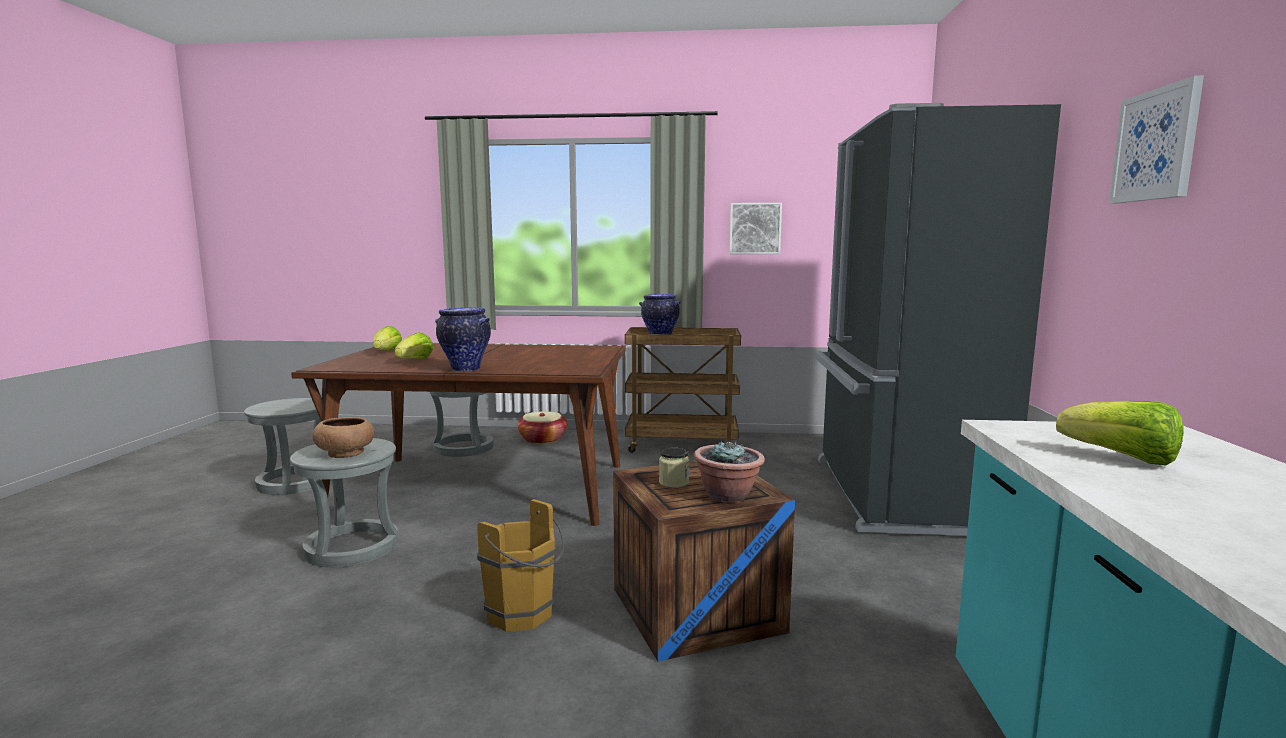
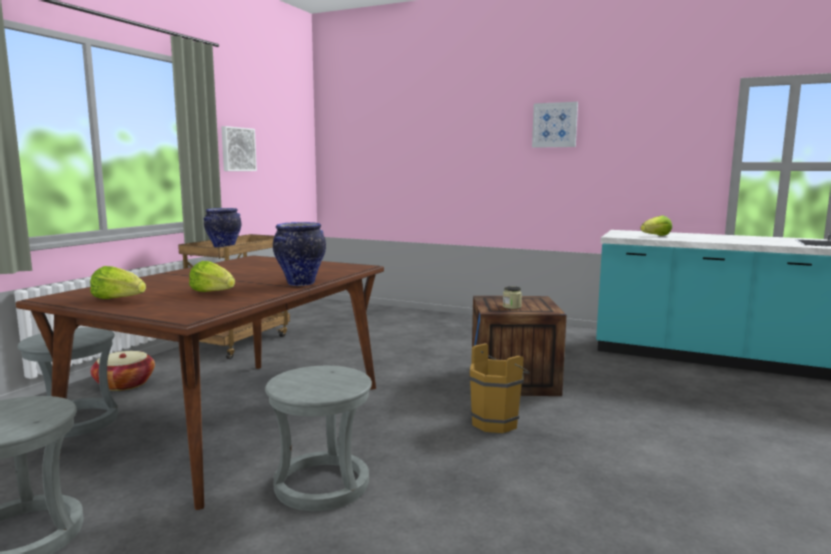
camera: 70 degrees left, 0 degrees up
brown bowl [312,417,374,458] -> none
potted plant [694,441,765,503] -> none
black fridge [816,103,1061,536] -> none

